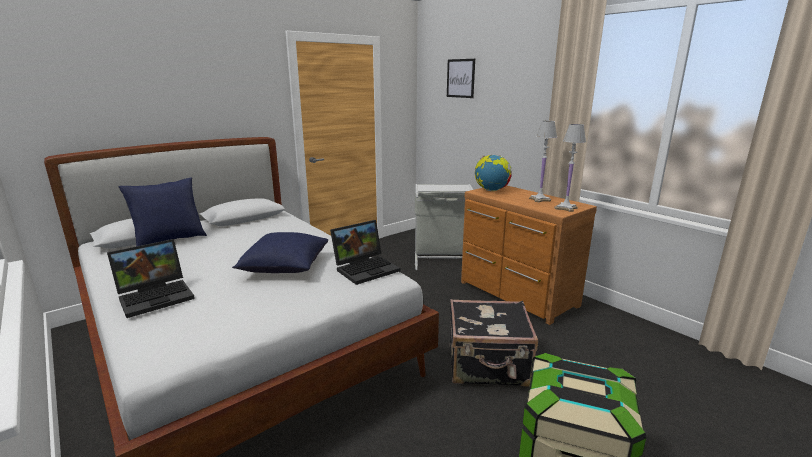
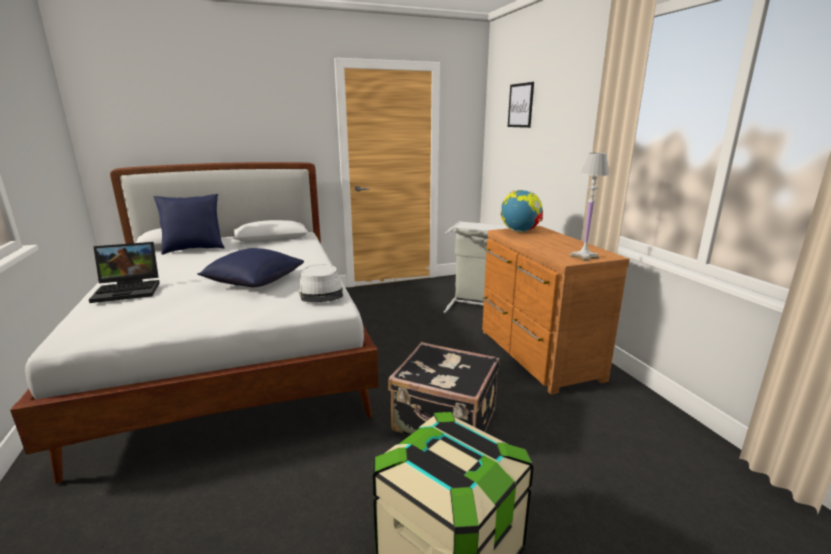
camera: 20 degrees right, 0 degrees up
laptop [330,220,400,285] -> grey hat [298,264,343,302]
white table lamp [529,121,557,202] -> none

